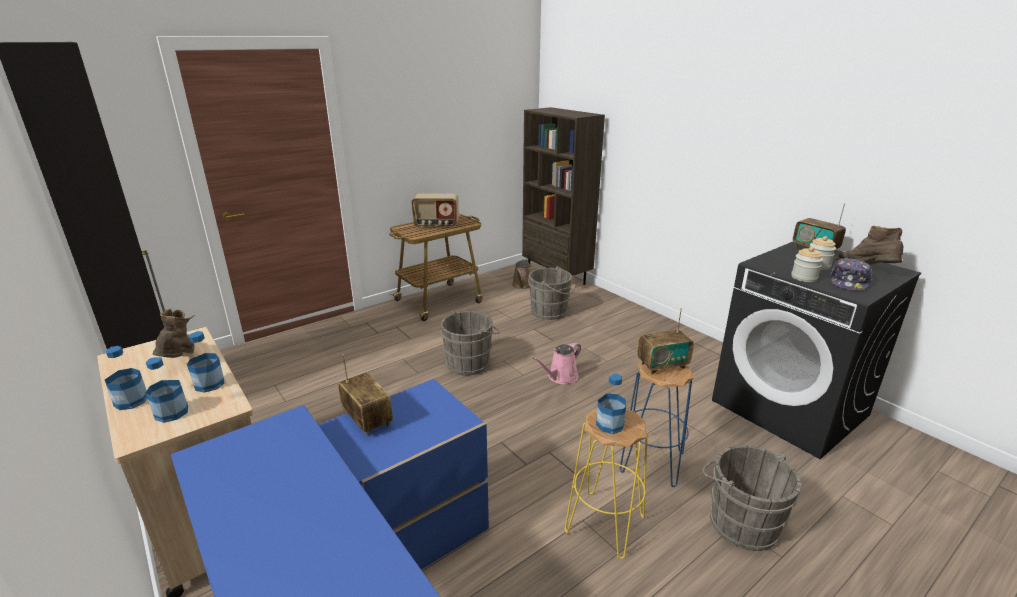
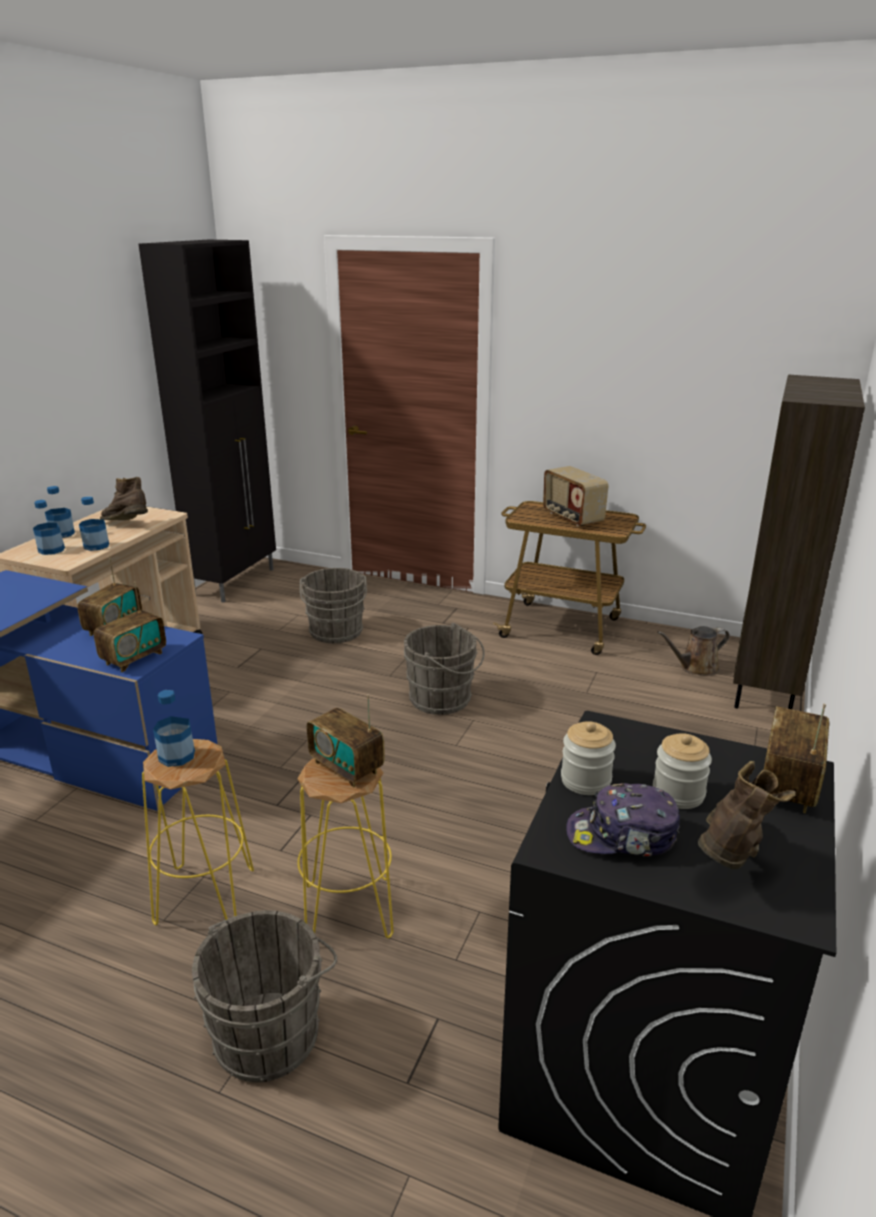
camera: 60 degrees right, 0 degrees up
brown boot [153,309,195,358] -> brown boot turned 105 degrees counterclockwise [100,477,148,520]
grey bucket [528,266,577,320] -> grey bucket moved to [300,568,367,643]
pink watering can [533,342,581,384] -> none
blue stool [620,363,694,487] -> yellow stool [297,758,394,938]
none -> radio [94,582,166,672]

